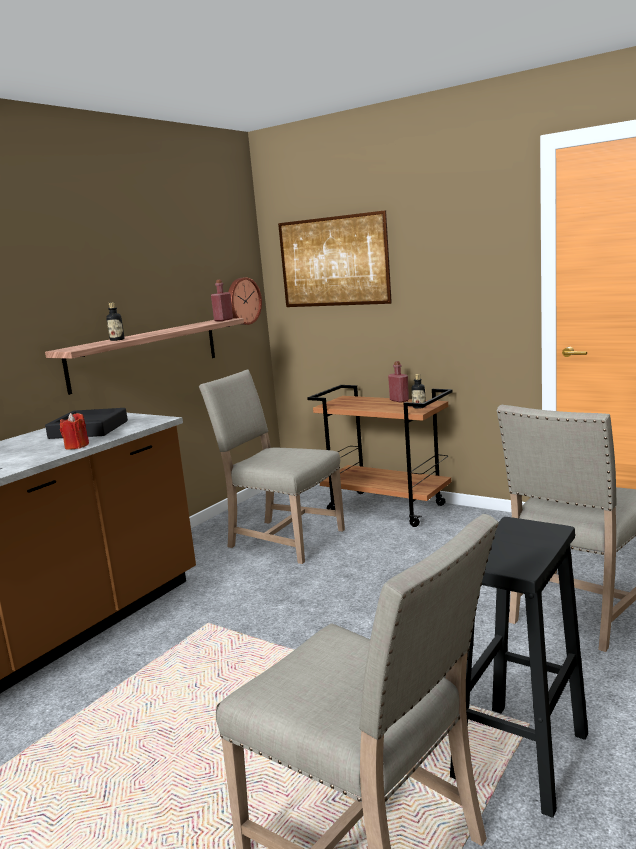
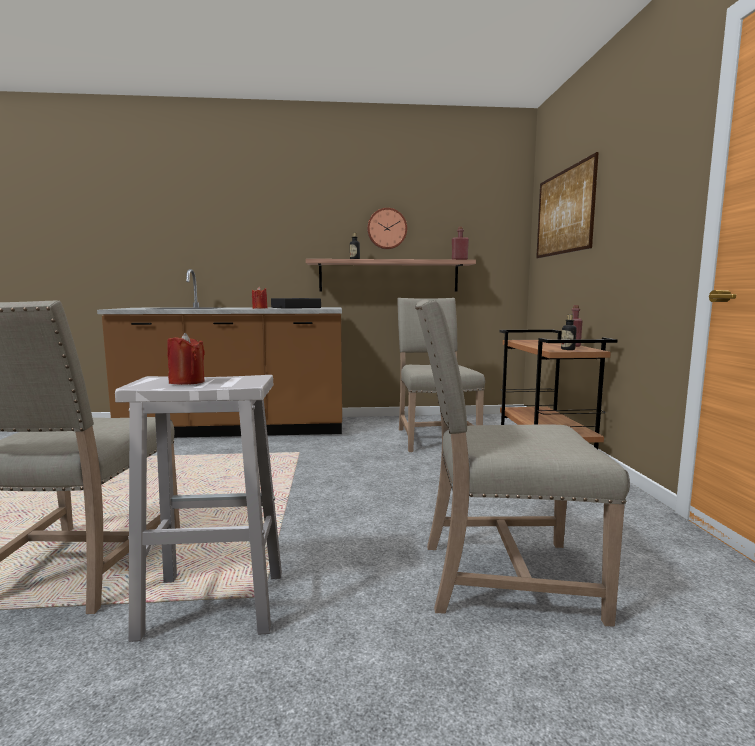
camera: 50 degrees right, 5 degrees down
wall clock [228,277,262,325] -> wall clock moved to [367,208,407,249]
black stool [450,517,588,818] -> white stool [115,375,282,642]
none -> red candle [167,333,205,385]

